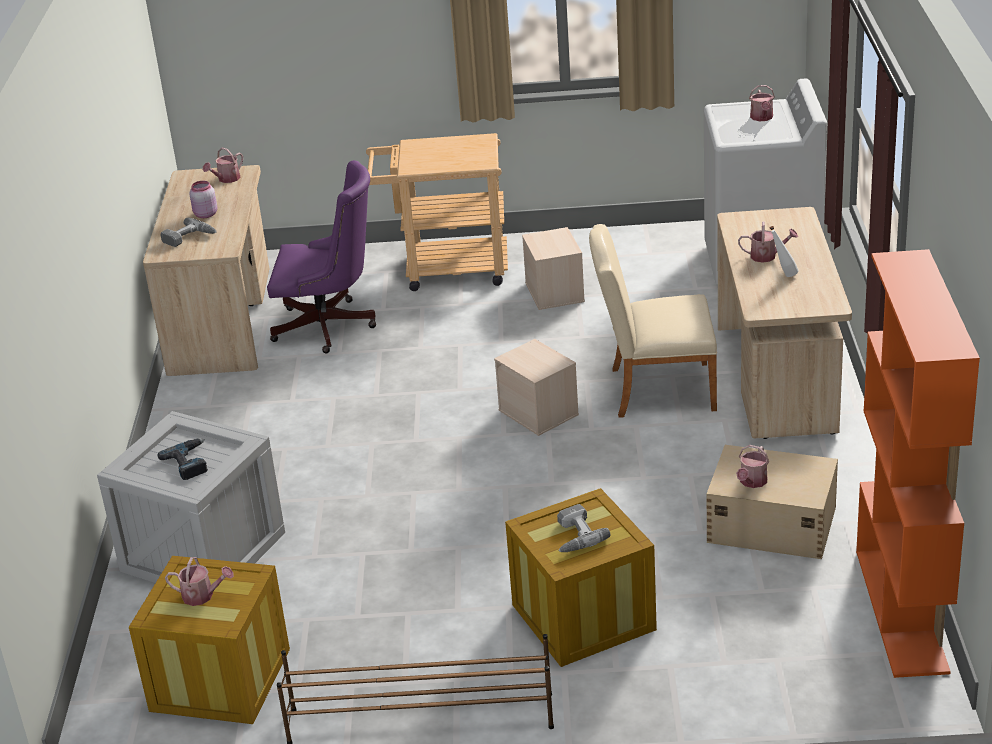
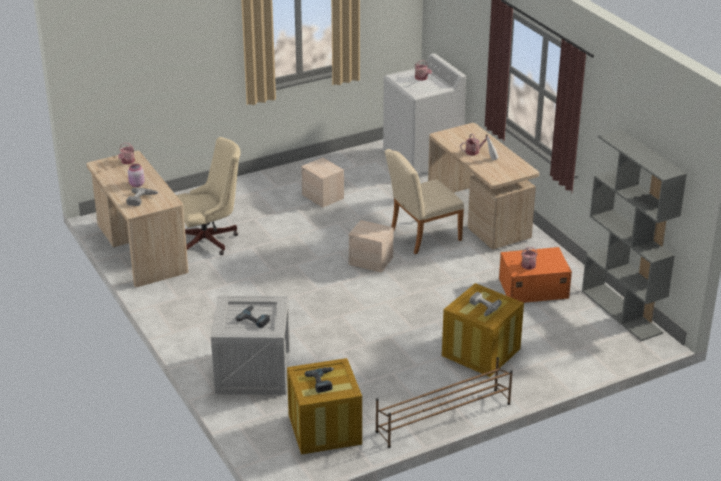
camera: 30 degrees left, 0 degrees up
watering can [165,557,234,606] -> power drill [305,367,334,393]
purple office chair [267,160,376,353] -> beige office chair [176,137,241,255]
beige cart [366,133,508,291] -> none
beige storage box [706,445,838,559] -> orange storage box [499,247,572,303]
orange bookcase [856,249,980,678] -> grey bookcase [582,130,687,341]

